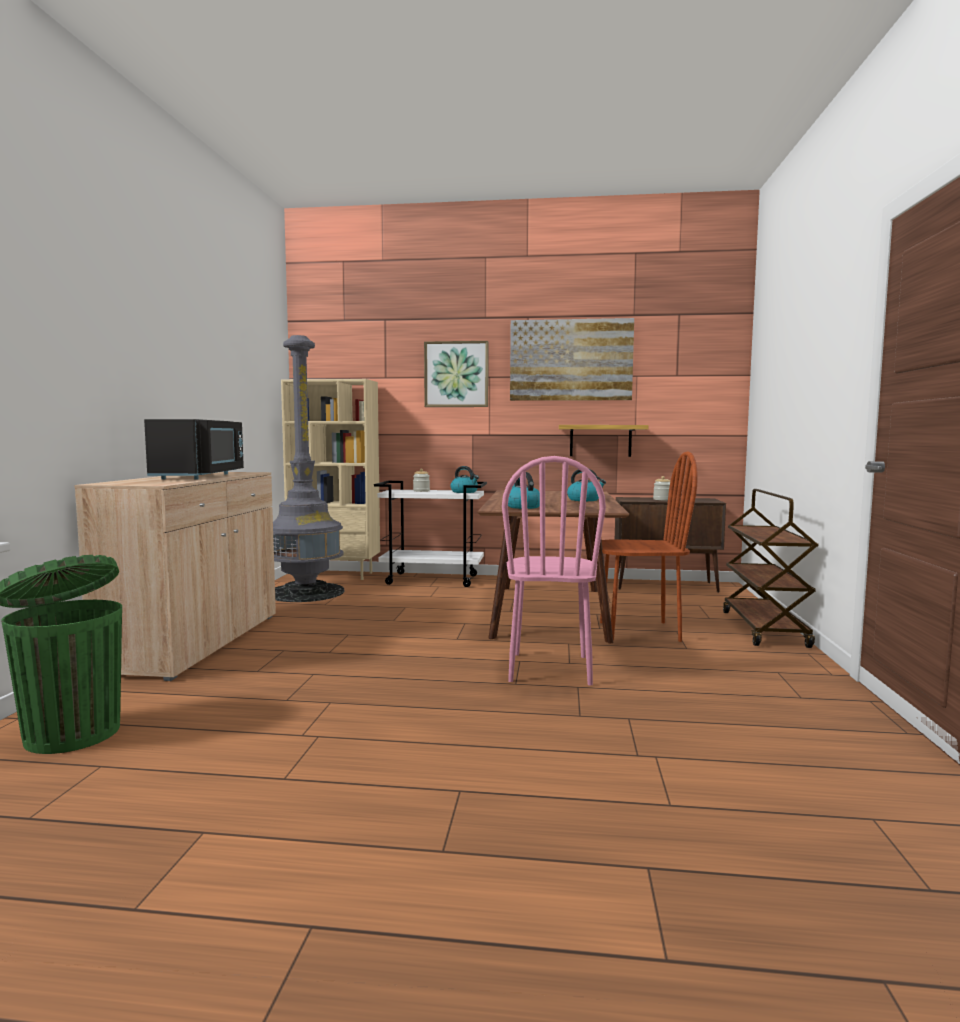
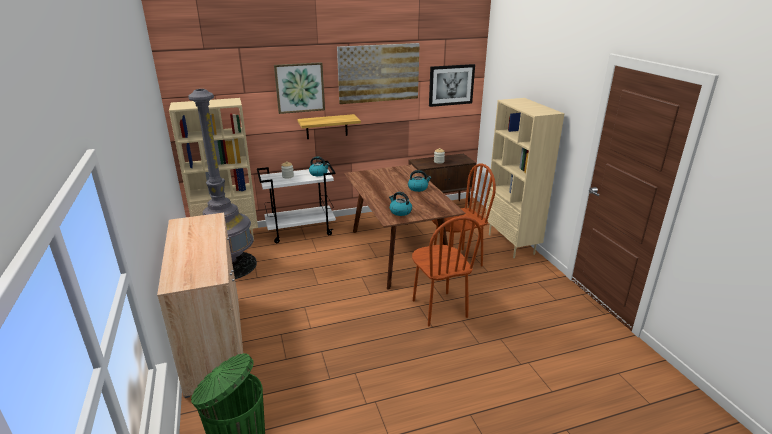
camera: 25 degrees left, 20 degrees up
black microwave [144,419,244,480] -> none
pink chair [502,456,606,685] -> brown chair [412,216,482,326]
shelf [559,425,649,457] -> shelf moved to [297,114,361,139]
brown cart [723,489,818,648] -> beige bookcase [486,98,564,258]
none -> picture [429,64,475,107]

